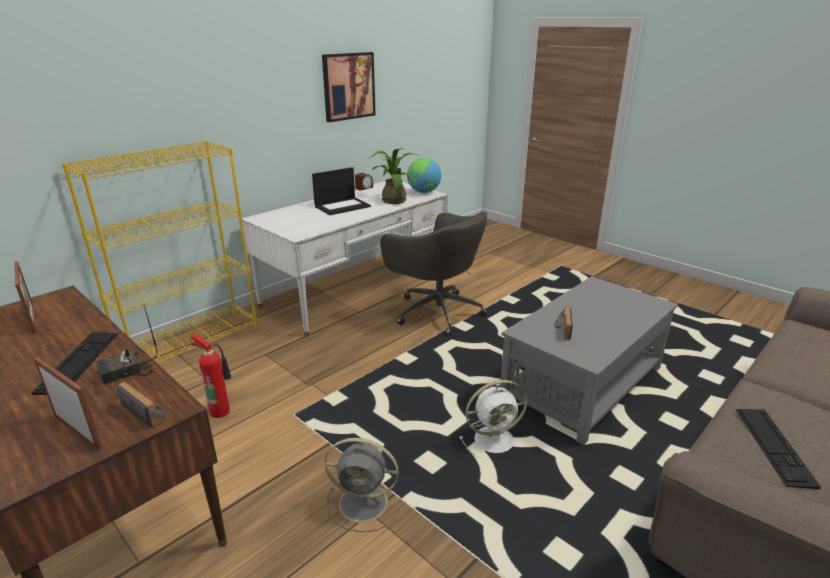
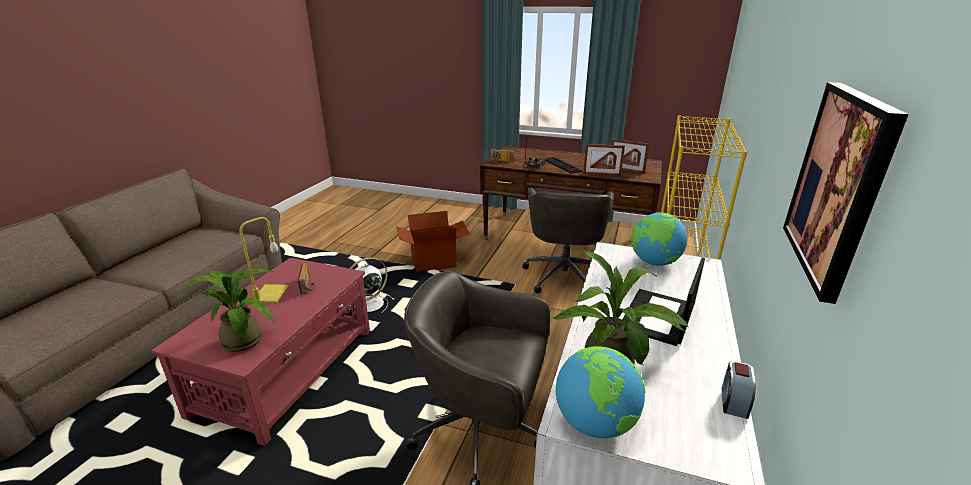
camera: 155 degrees right, 0 degrees up
picture frame [34,357,102,451] -> picture frame moved to [583,144,625,176]
fire extinguisher [190,334,231,418] -> grey office chair [522,187,614,294]
grey fan [325,438,401,532] -> cardboard box [396,211,469,272]
grey coffee table [500,276,678,445] -> red coffee table [152,258,370,446]
keyboard [736,409,821,489] -> none
none -> potted plant [183,269,274,352]
none -> yellow table lamp [239,217,289,303]
none -> globe [631,212,688,266]

